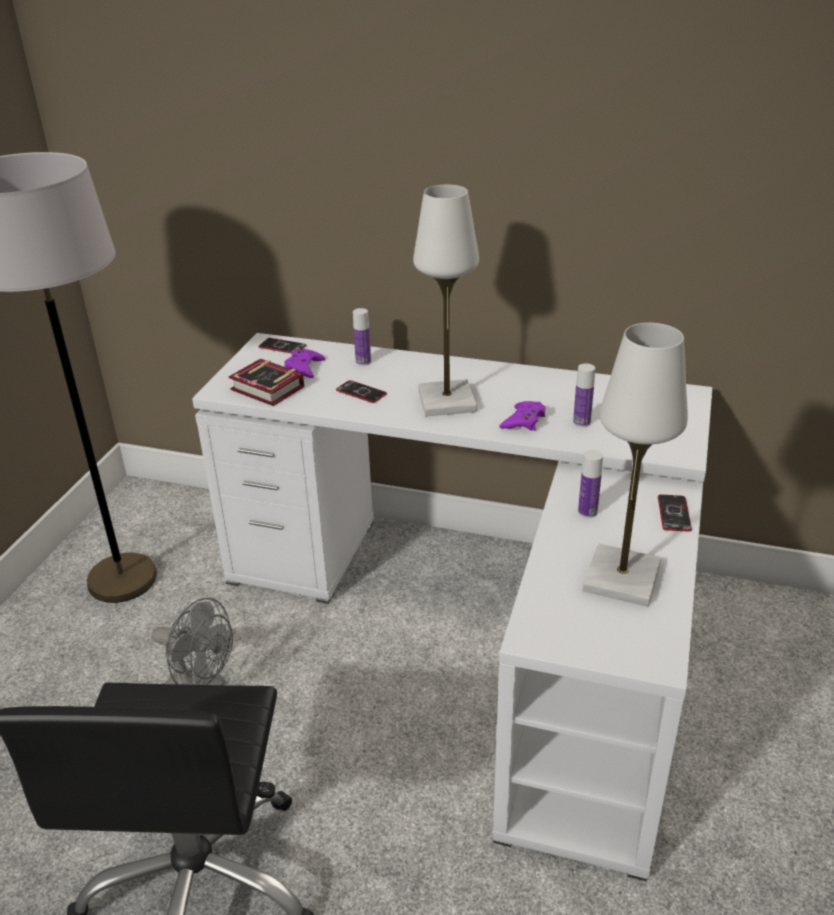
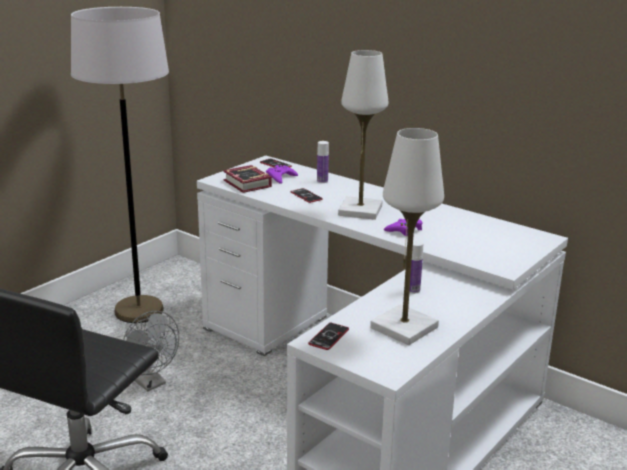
camera: 20 degrees right, 10 degrees down
bottle [573,363,595,427] -> none
phone [658,495,692,532] -> phone moved to [308,323,349,350]

